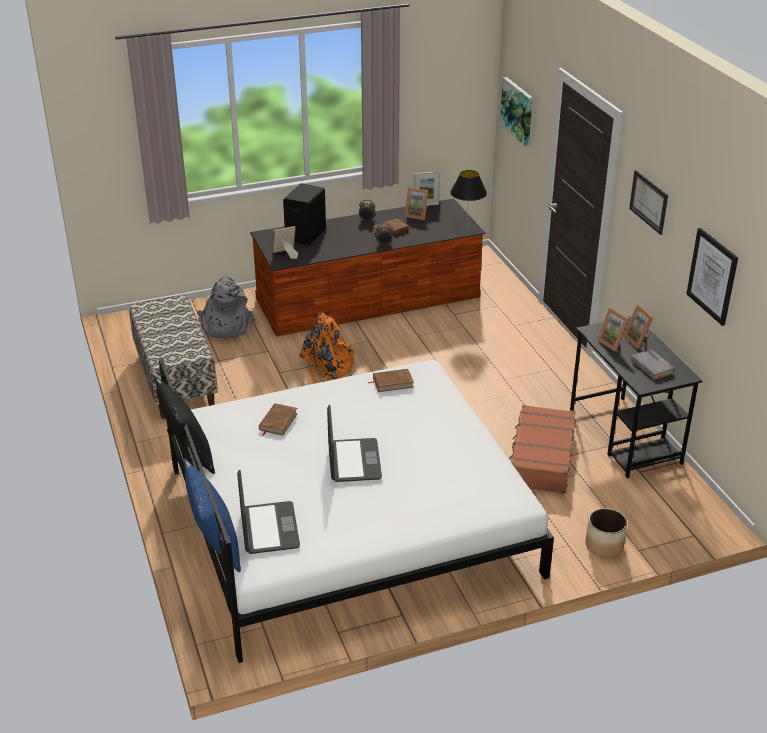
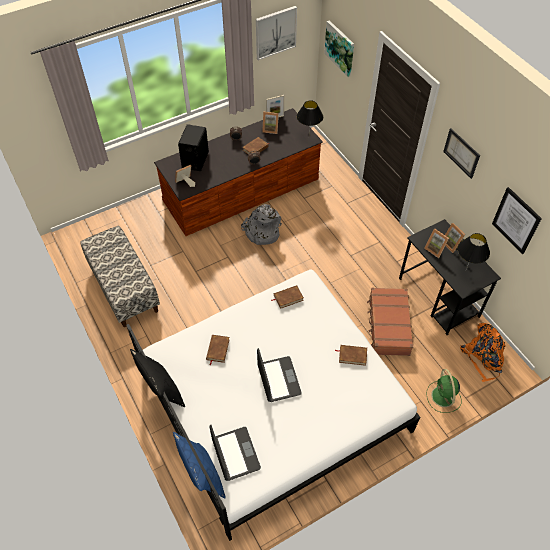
camera: 10 degrees left, 20 degrees up
grey backpack [197,276,255,338] -> grey backpack moved to [241,204,282,245]
orange backpack [299,312,358,384] -> orange backpack moved to [460,323,505,382]
planter [585,508,627,557] -> green fan [426,369,462,413]
grey book [631,349,674,382] -> black table lamp [458,233,490,269]
none -> picture [256,6,297,60]
none -> brown book [335,345,367,366]

